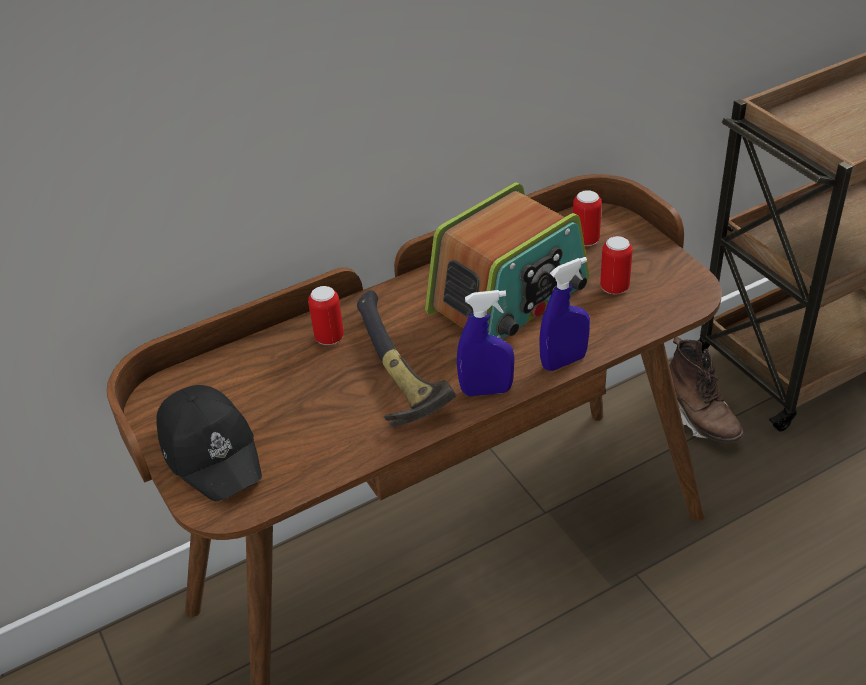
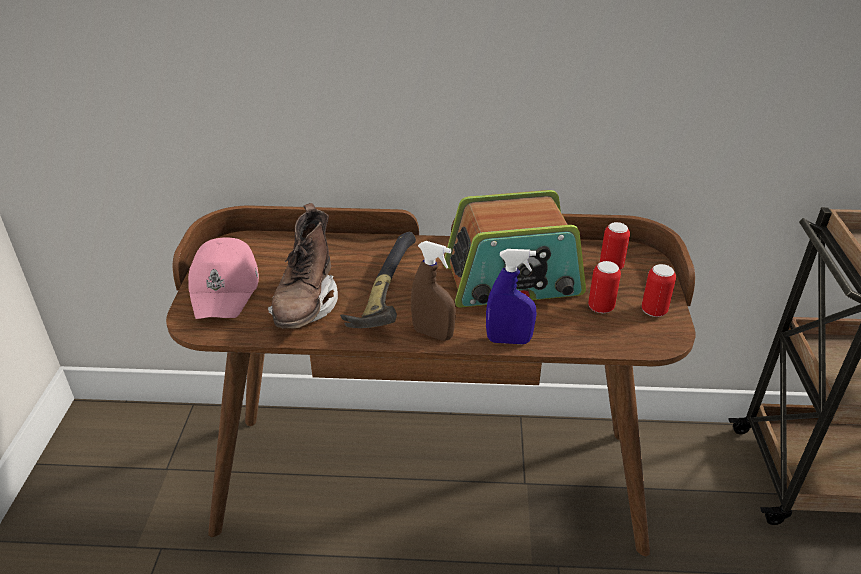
camera: 30 degrees right, 5 degrees down
black cap [156,385,262,501] -> pink cap [188,237,259,319]
can [308,286,344,345] -> can moved to [642,264,676,317]
blue spray bottle [457,290,515,396] -> brown spray bottle [411,241,456,341]
brown boot [669,337,744,443] -> brown boot moved to [268,203,338,329]

